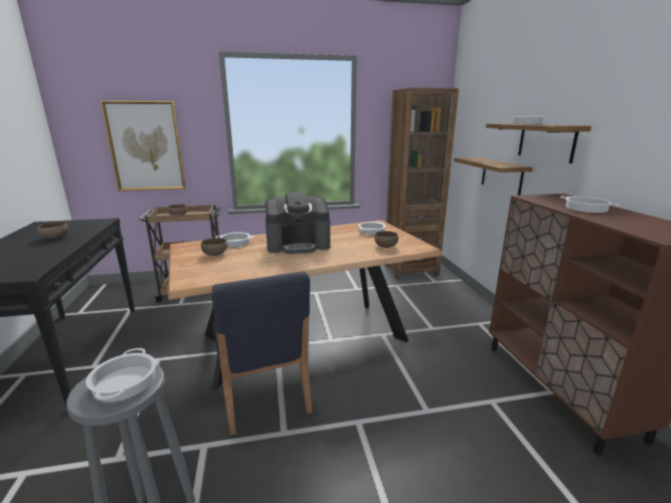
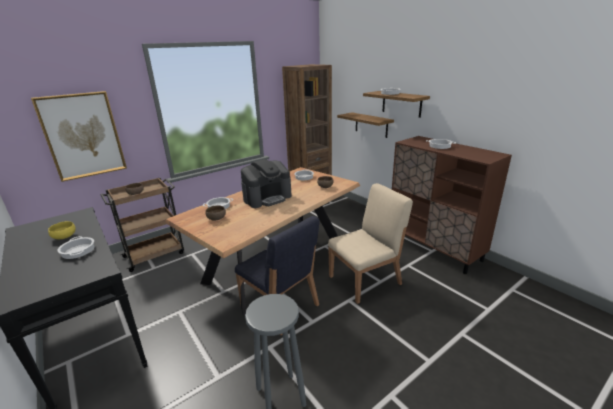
camera: 25 degrees left, 5 degrees up
brown bowl [38,221,69,239] -> yellow bowl [48,221,76,239]
cooking pot [86,348,156,402] -> cooking pot moved to [57,236,95,259]
none -> beige chair [328,183,413,304]

